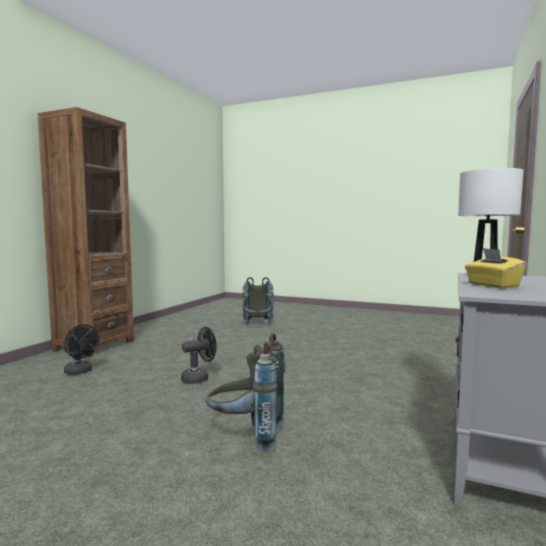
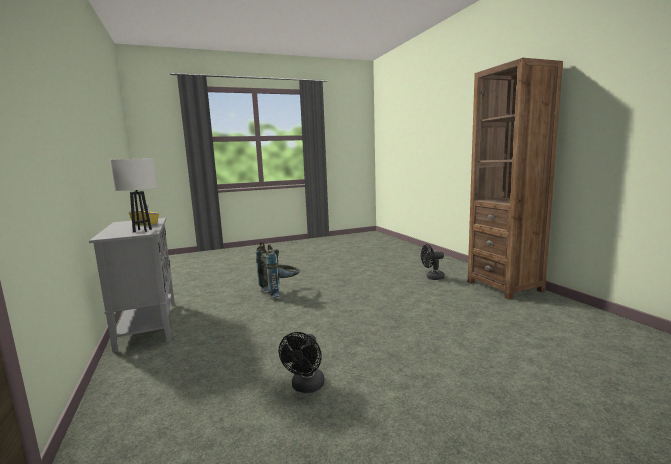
camera: 135 degrees right, 5 degrees up
black fan [181,327,217,384] -> black fan moved to [279,332,325,393]
grey backpack [242,277,273,324] -> none

